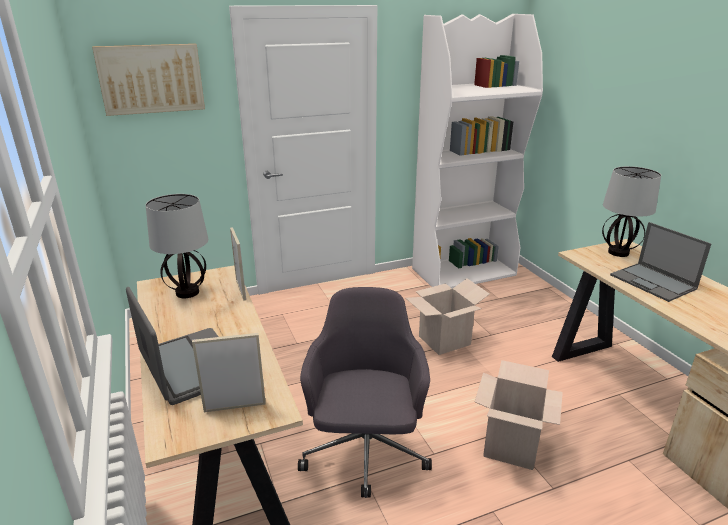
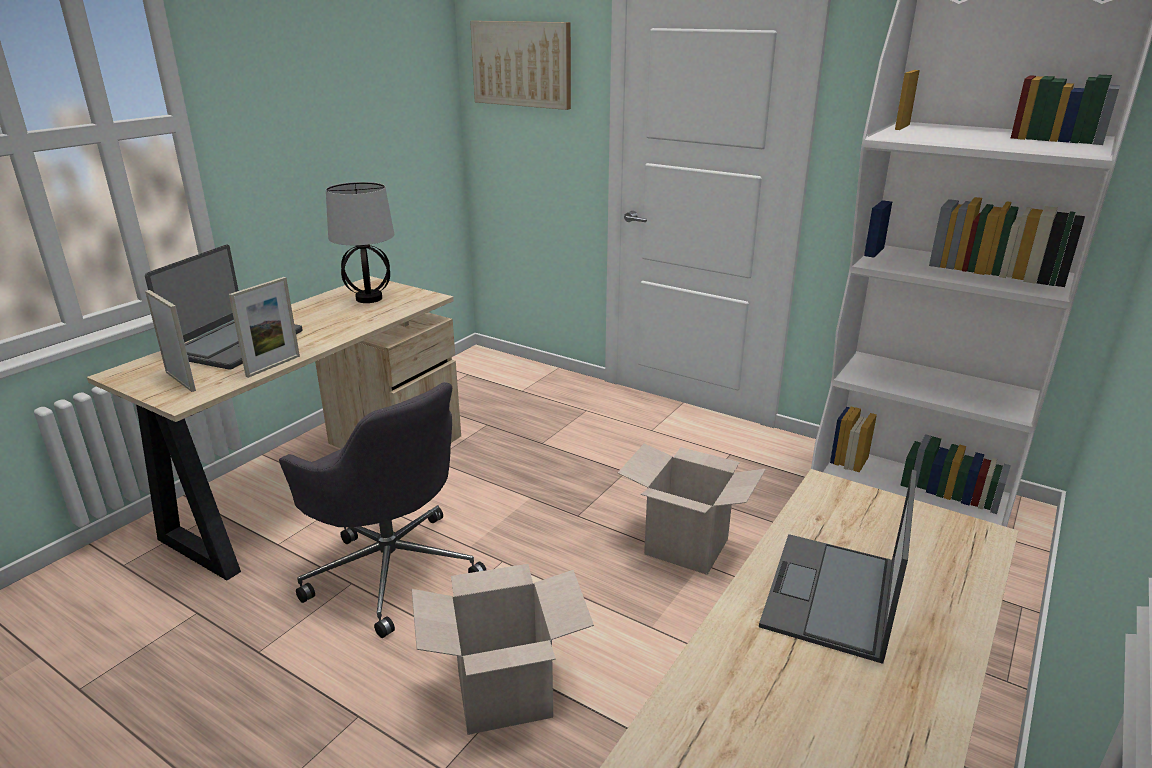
camera: 55 degrees right, 0 degrees up
picture frame [230,227,246,301] -> picture frame moved to [229,277,300,378]
grey office chair [298,287,432,498] -> grey office chair turned 75 degrees clockwise [279,382,486,638]
table lamp [602,166,661,257] -> none

